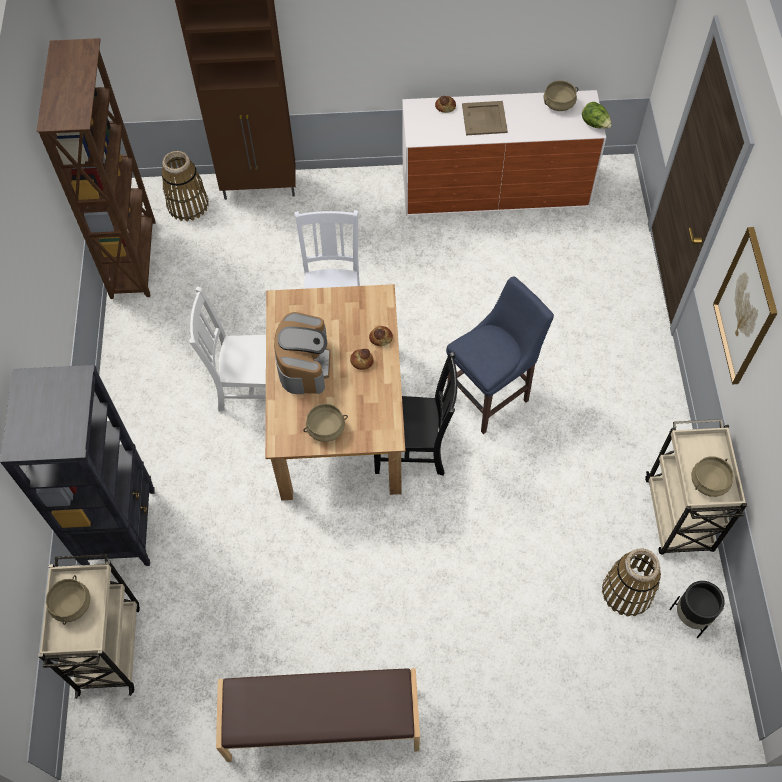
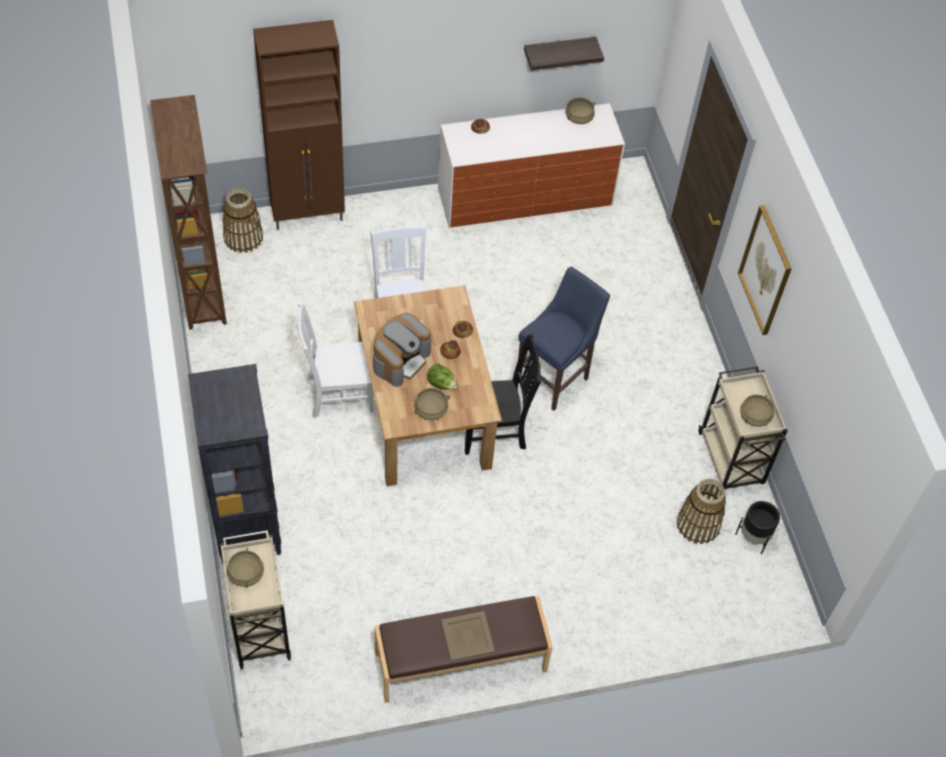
camera: 15 degrees left, 5 degrees down
coffee machine [274,312,331,394] -> coffee machine turned 45 degrees clockwise [373,313,431,387]
beige tray [462,101,508,135] -> beige tray moved to [441,611,495,661]
lettuce [582,102,612,129] -> lettuce moved to [427,364,457,390]
none -> shelf [524,37,604,70]

